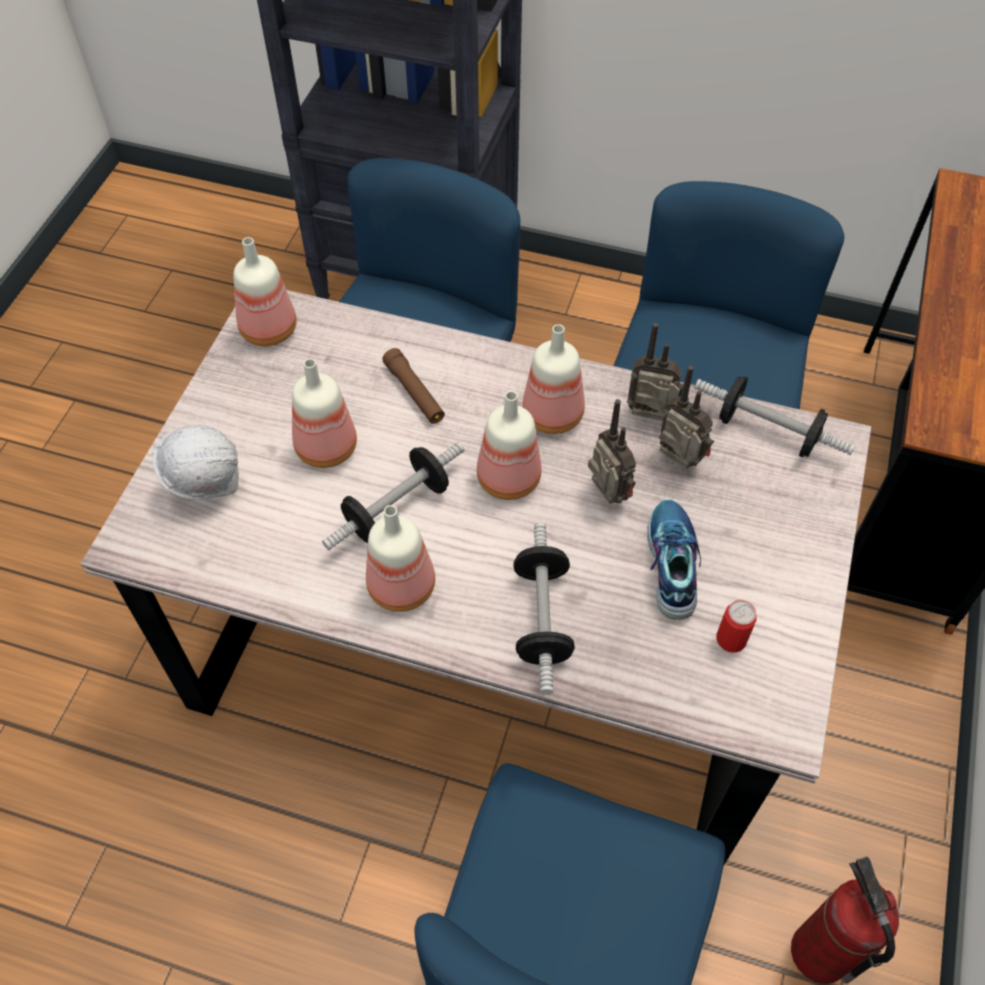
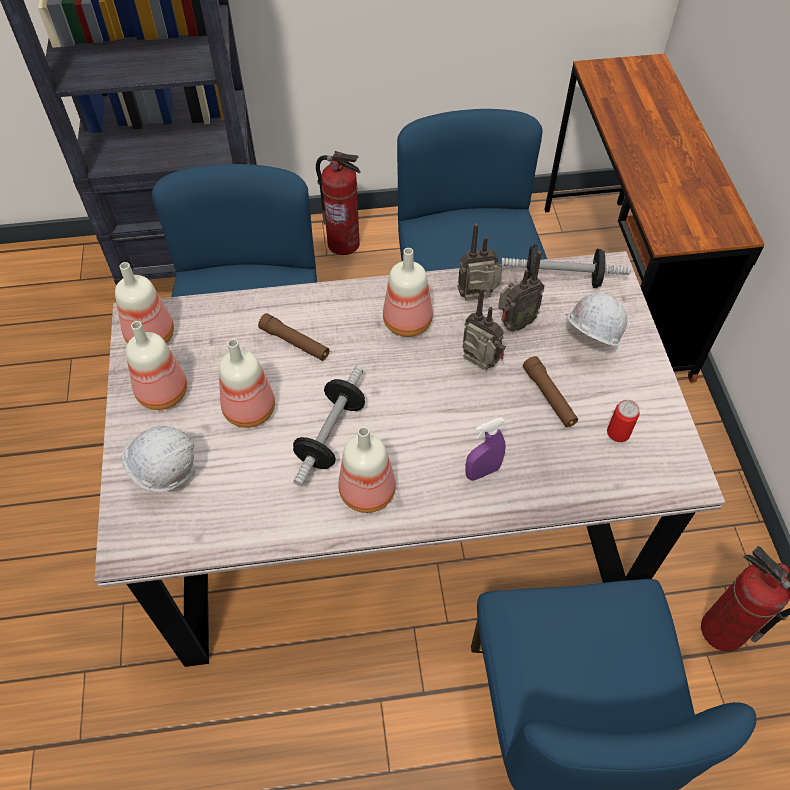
camera: 25 degrees left, 0 degrees up
bottle [477,391,541,500] -> bottle moved to [126,321,187,410]
dumbbell [513,523,575,695] -> purple spray bottle [465,417,506,481]
shoe [647,499,701,620] -> brown flashlight [523,356,578,428]
radio [659,366,714,469] -> radio turned 135 degrees clockwise [498,251,544,331]
none -> fire extinguisher [316,151,360,255]
none -> white hard hat [566,292,627,346]

